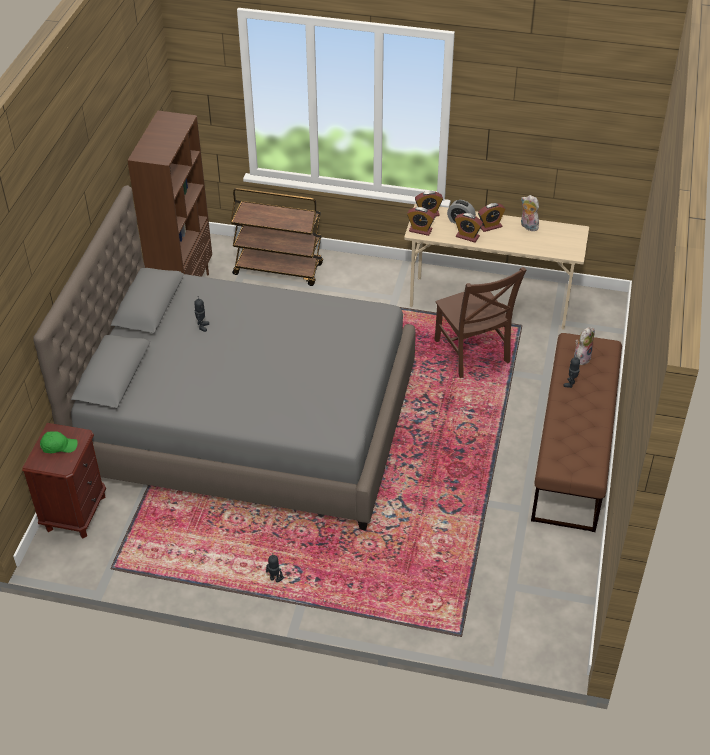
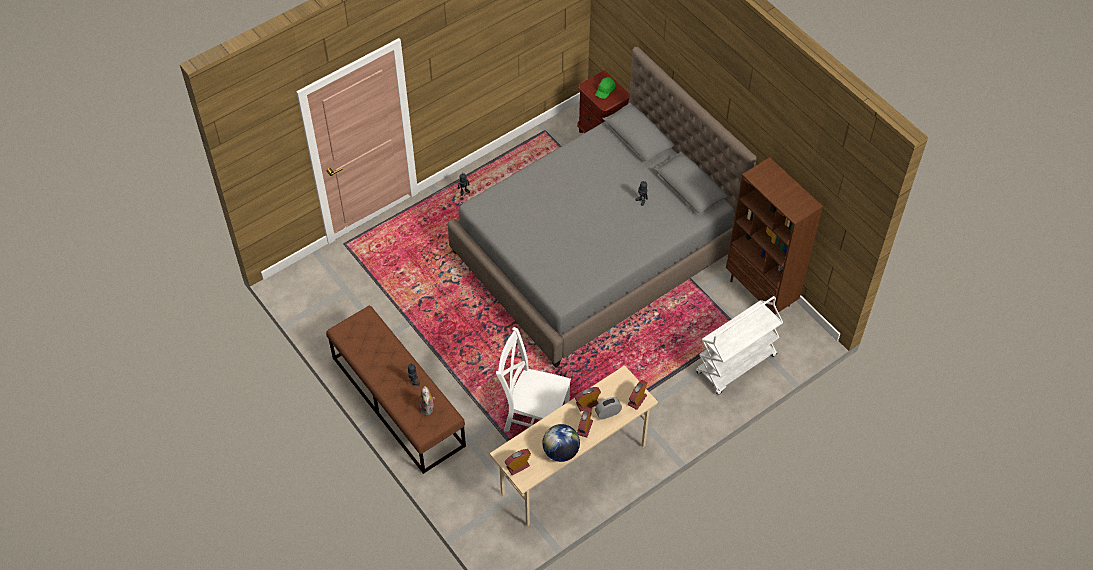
camera: 130 degrees right, 10 degrees up
brown cart [230,188,323,286] -> white cart [696,296,783,395]
alarm clock [407,207,435,236] -> alarm clock moved to [505,449,531,475]
brown chair [435,267,527,378] -> white chair [496,327,571,432]
plush toy [521,195,539,231] -> globe [542,424,580,462]

